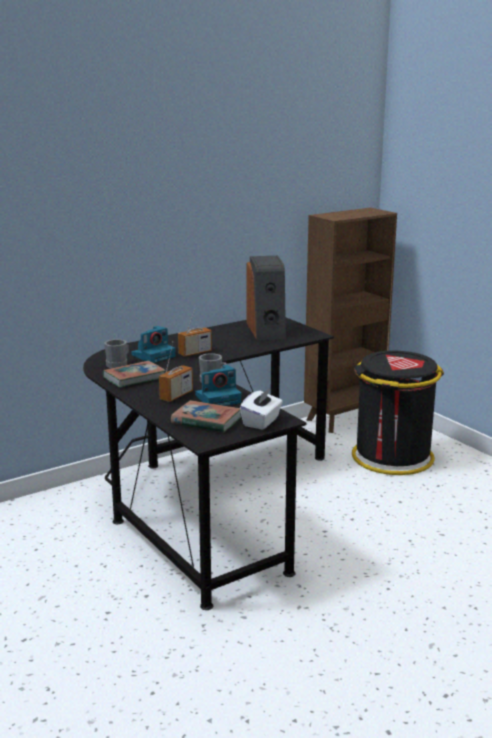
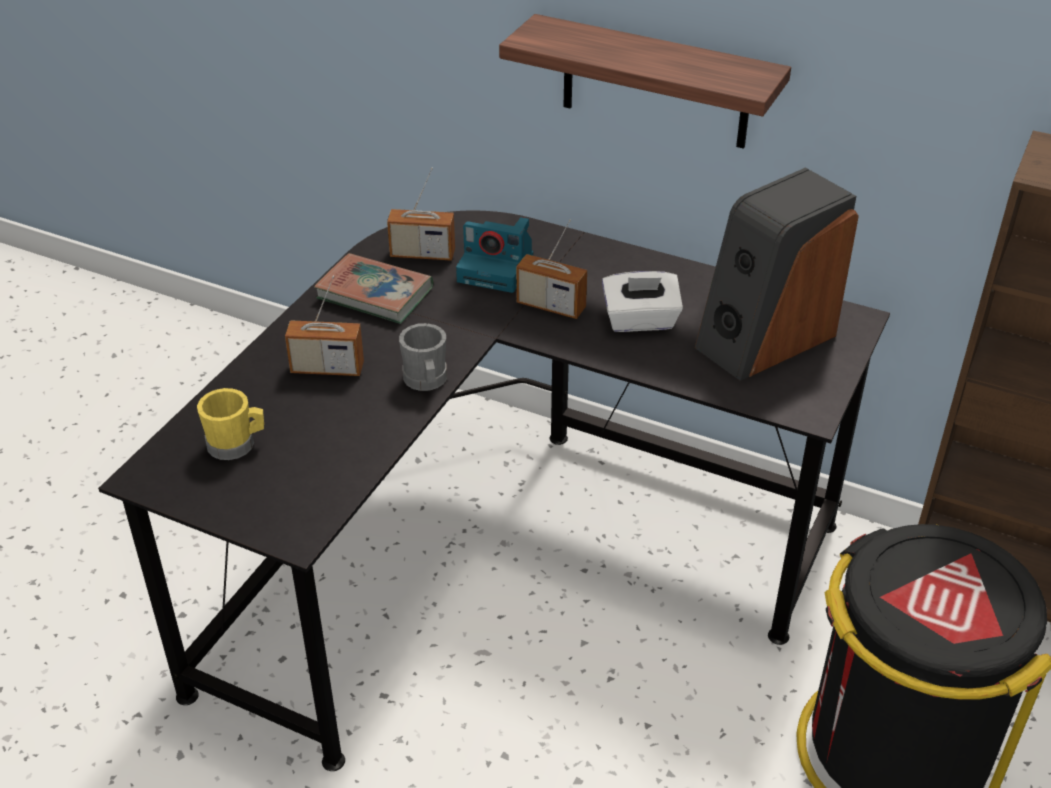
camera: 60 degrees right, 20 degrees up
grey mug [104,339,129,368] -> radio [387,167,455,261]
book [171,400,241,432] -> yellow mug [197,388,264,460]
camera [195,365,241,406] -> none
white tissue box [240,388,283,430] -> white tissue box moved to [602,271,683,332]
none -> shelf [499,14,791,149]

